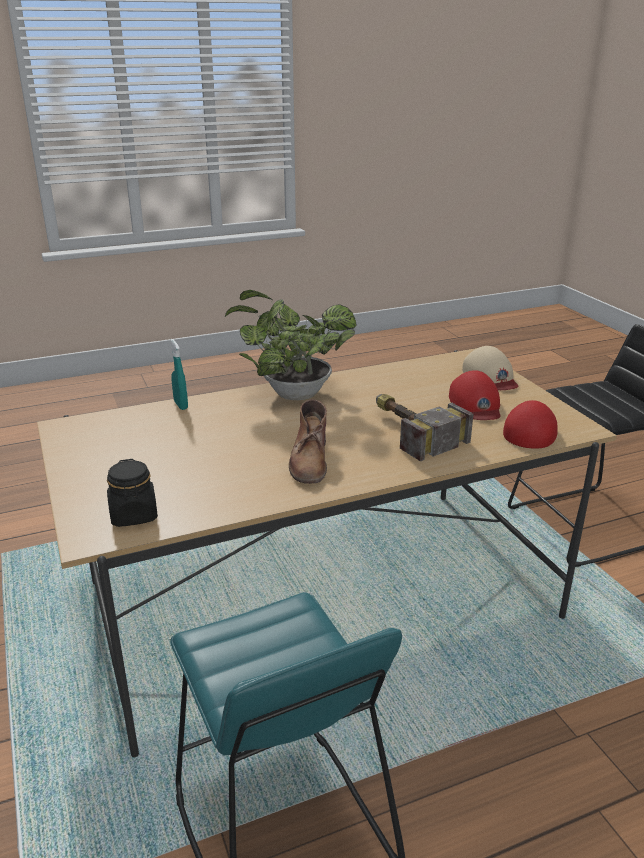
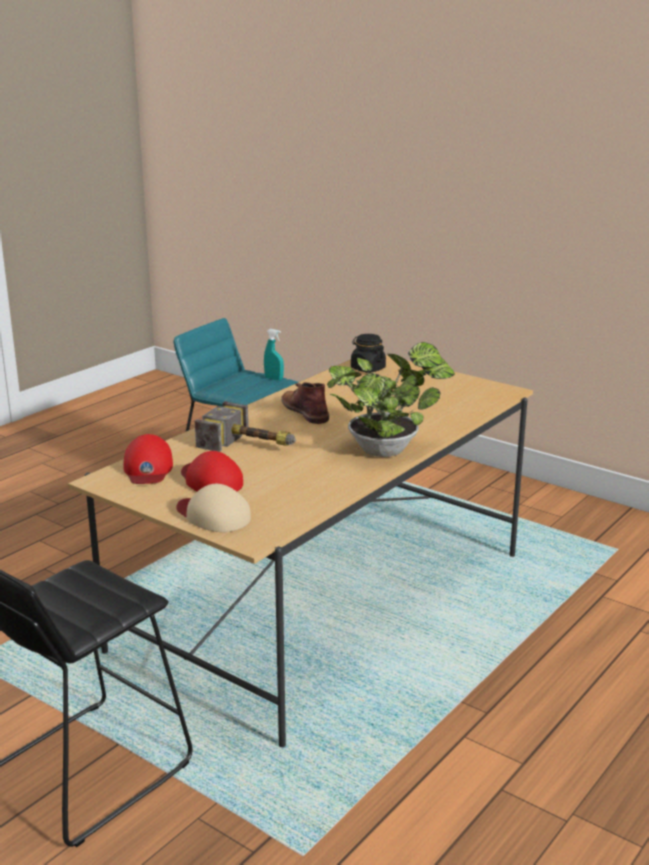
camera: 150 degrees right, 5 degrees down
turquoise spray bottle [170,339,188,410] -> turquoise spray bottle moved to [264,329,284,381]

